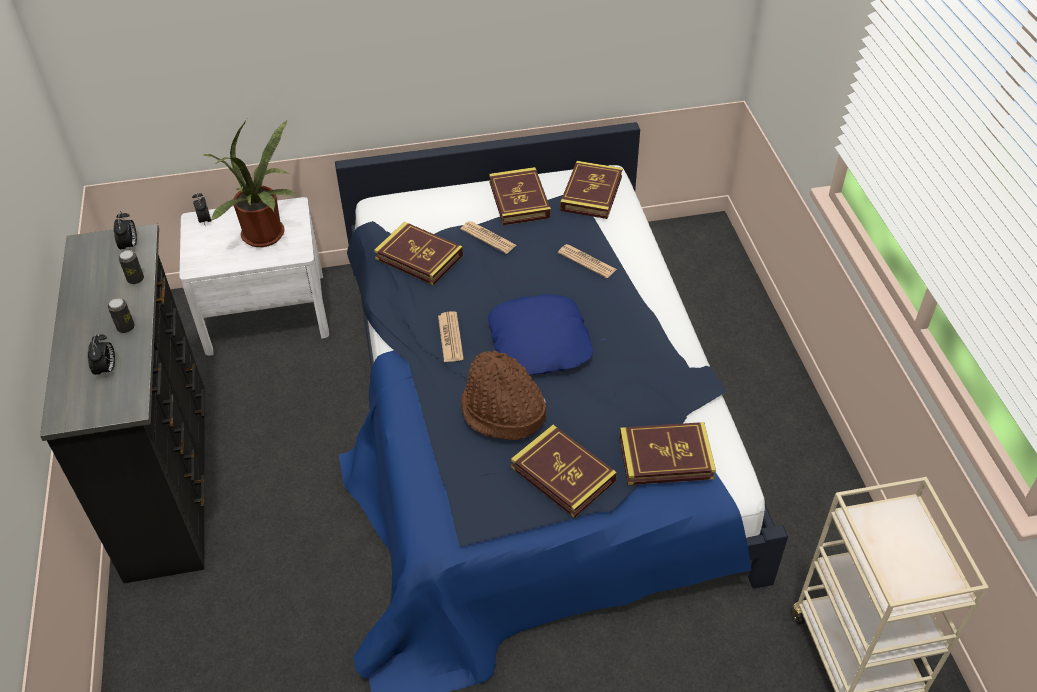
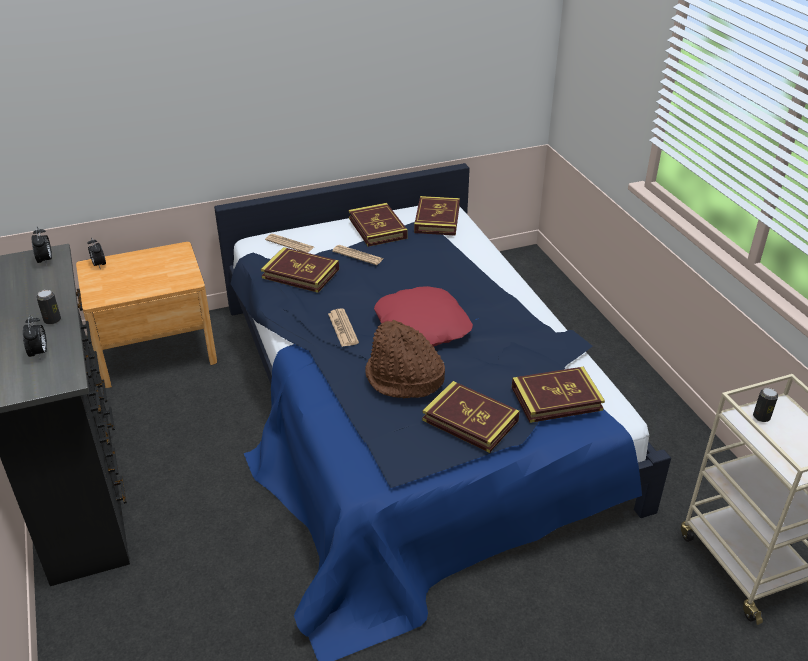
camera: 10 degrees left, 10 degrees down
can [118,250,144,284] -> can moved to [753,388,778,422]
white nightstand [179,197,329,356] -> brown nightstand [76,242,217,388]
potted plant [204,119,297,247] -> none
blue pillow [488,294,593,375] -> red pillow [374,286,473,347]
newspaper [558,244,617,278] -> newspaper moved to [265,234,314,253]

